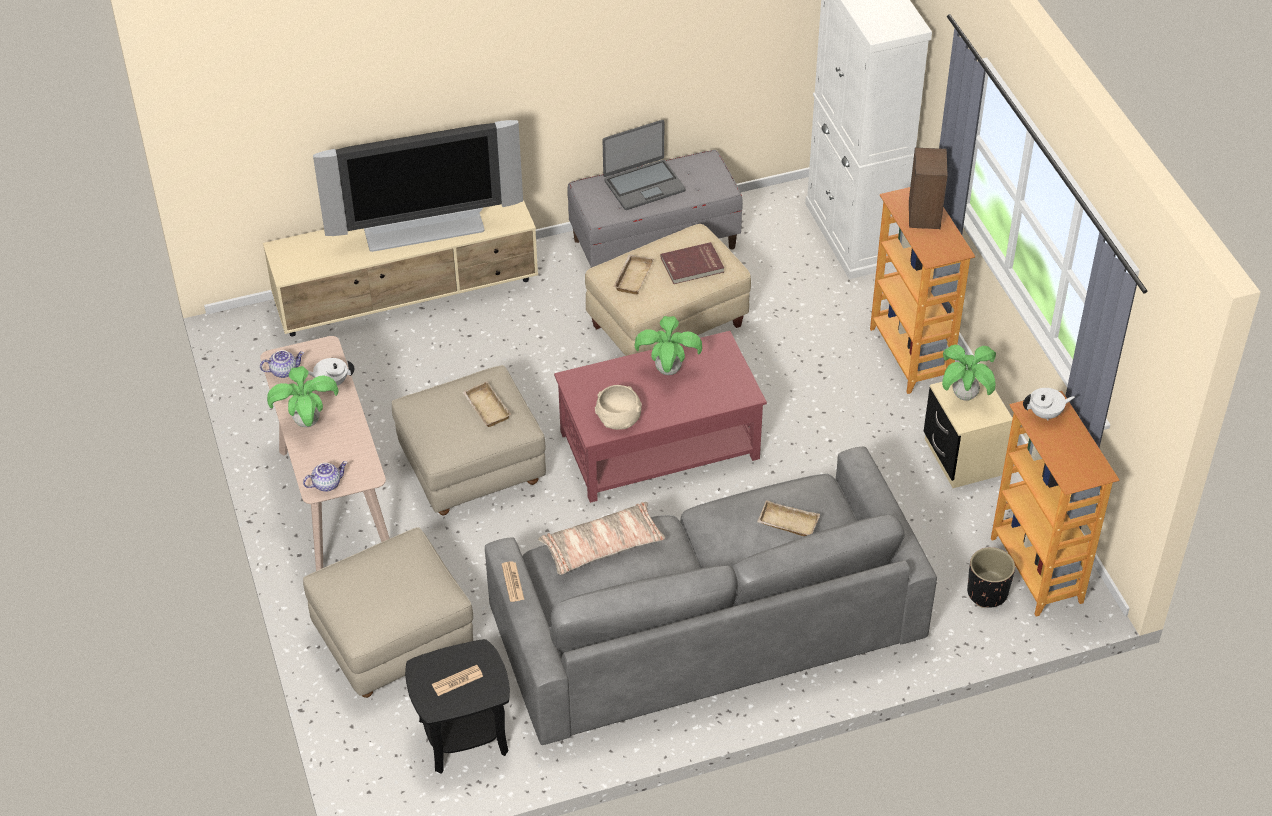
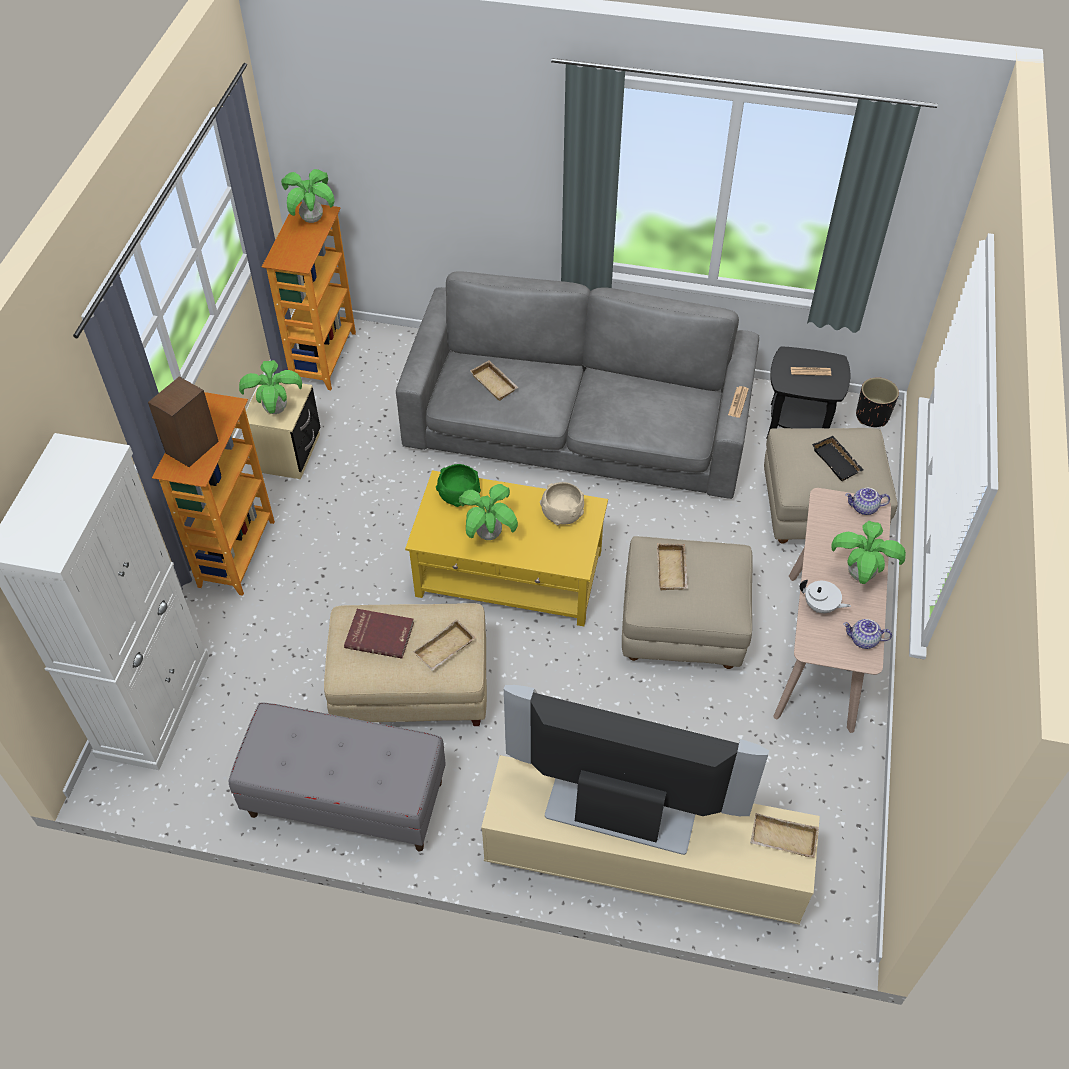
camera: 150 degrees left, 5 degrees up
pillow [538,502,665,575] -> none
red coffee table [554,331,767,503] -> yellow coffee table [405,470,608,626]
laptop [603,120,686,210] -> none
black planter [967,547,1015,608] -> black planter moved to [856,377,899,427]
white teapot [1023,388,1075,421] -> none
none -> potted plant [281,169,335,223]
none -> green bowl [436,464,481,507]
none -> beige tray [750,813,819,858]
none -> black tray [812,436,864,481]

